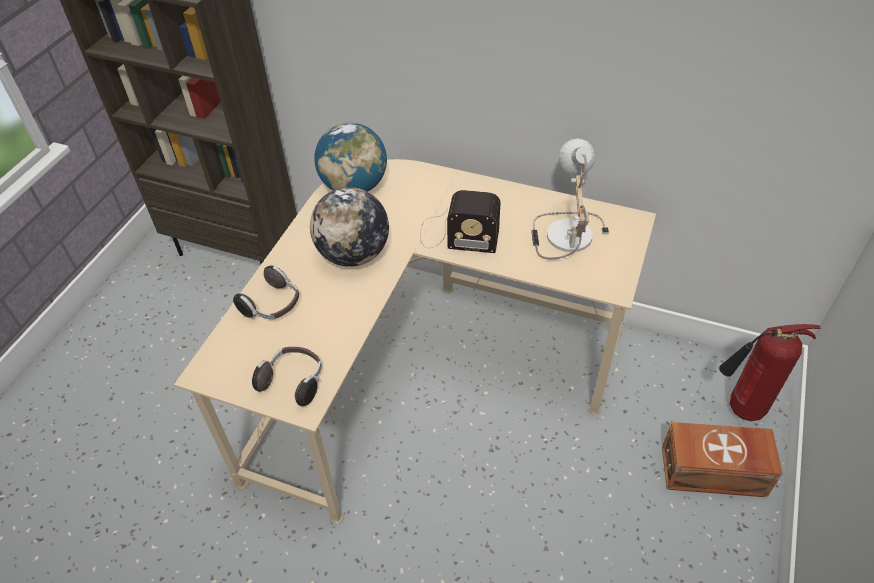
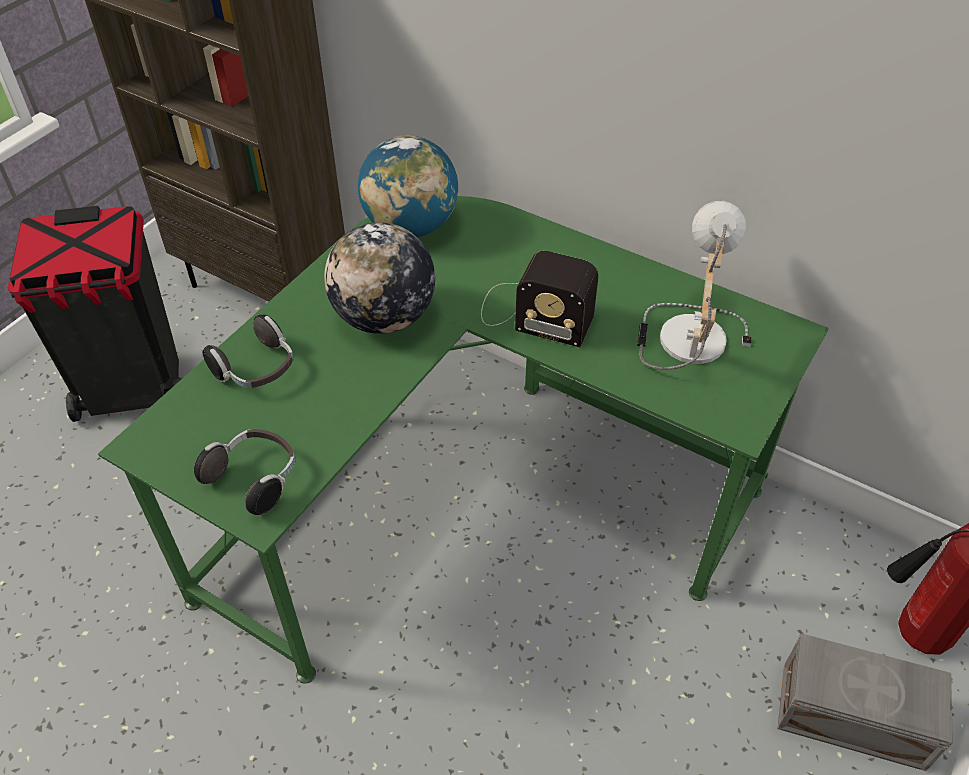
camera: 10 degrees right, 0 degrees up
beige desk [174,159,656,524] -> green desk [98,196,829,684]
brown storage box [662,422,783,497] -> grey storage box [777,633,953,771]
none -> black trash can [8,206,181,422]

